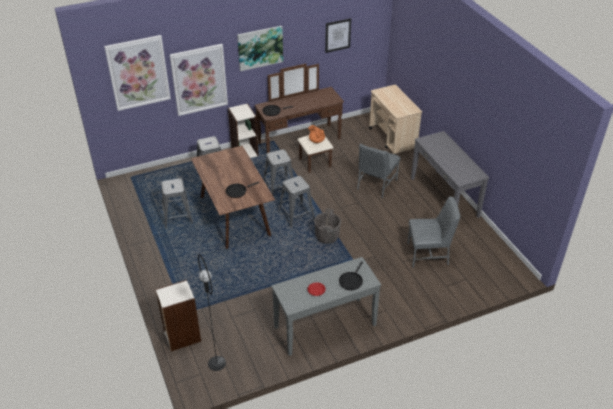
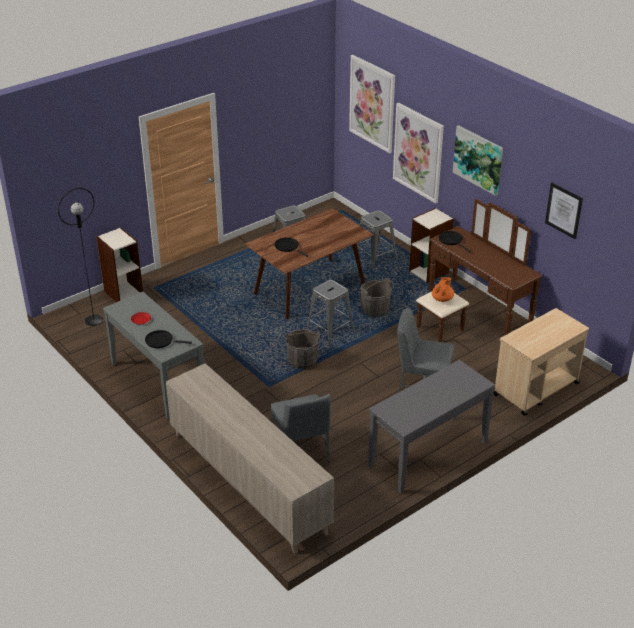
camera: 75 degrees right, 5 degrees down
grey stool [263,150,295,195] -> grey bucket [361,278,392,317]
none -> beige cabinet [166,363,334,554]

